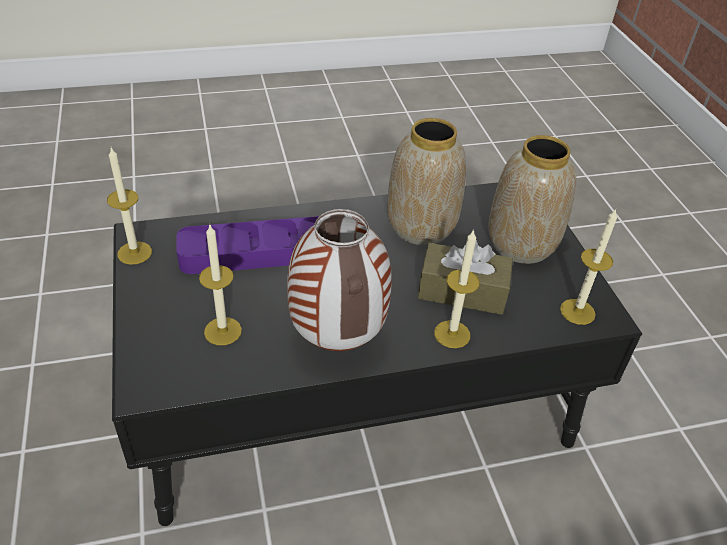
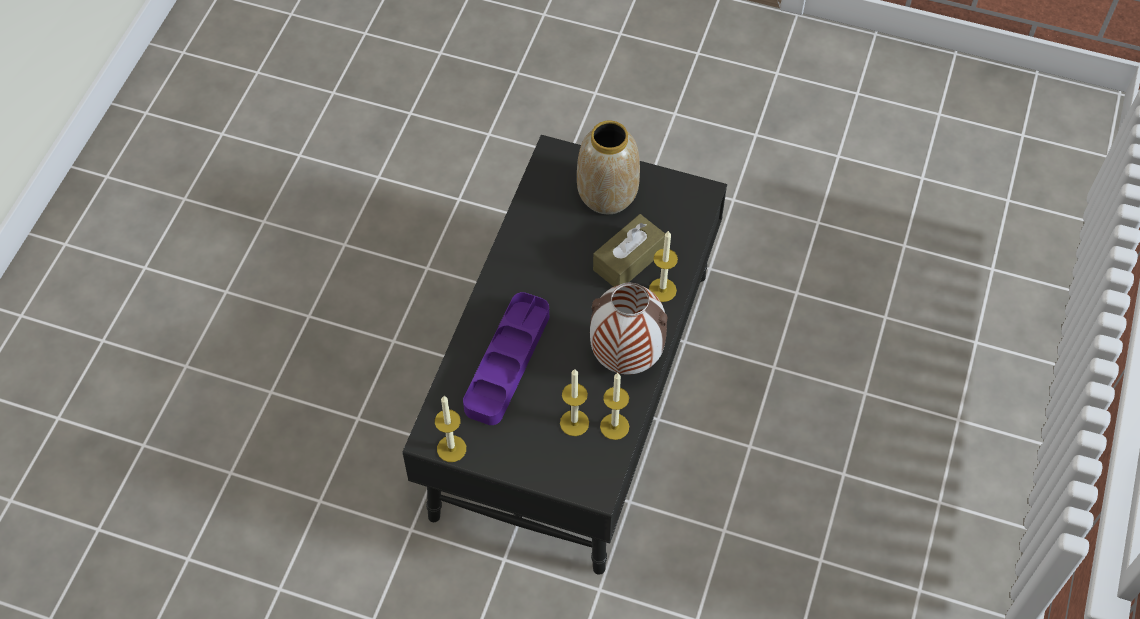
camera: 55 degrees left, 15 degrees up
vase [387,118,466,245] -> none
candle [560,209,617,325] -> candle moved to [600,373,629,440]

